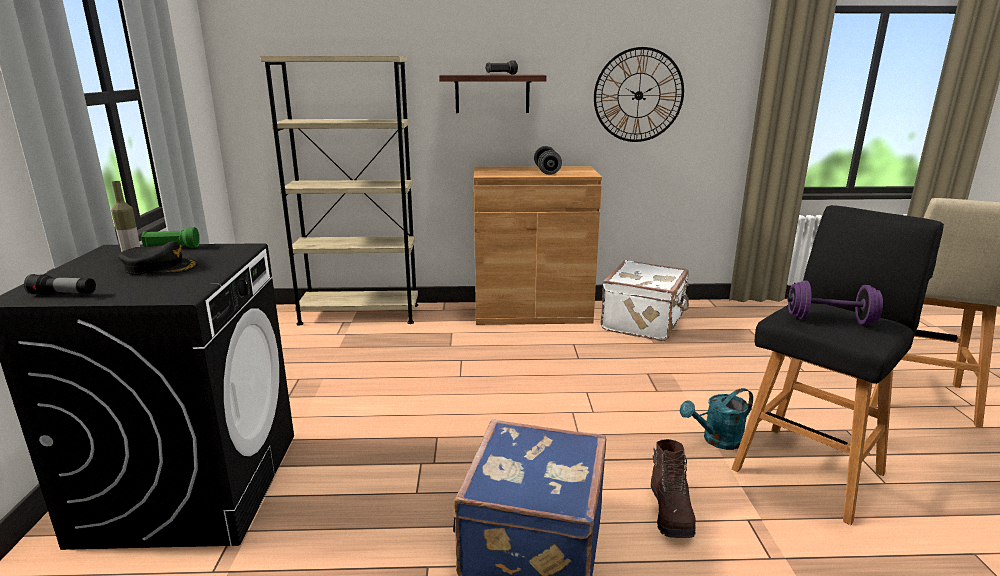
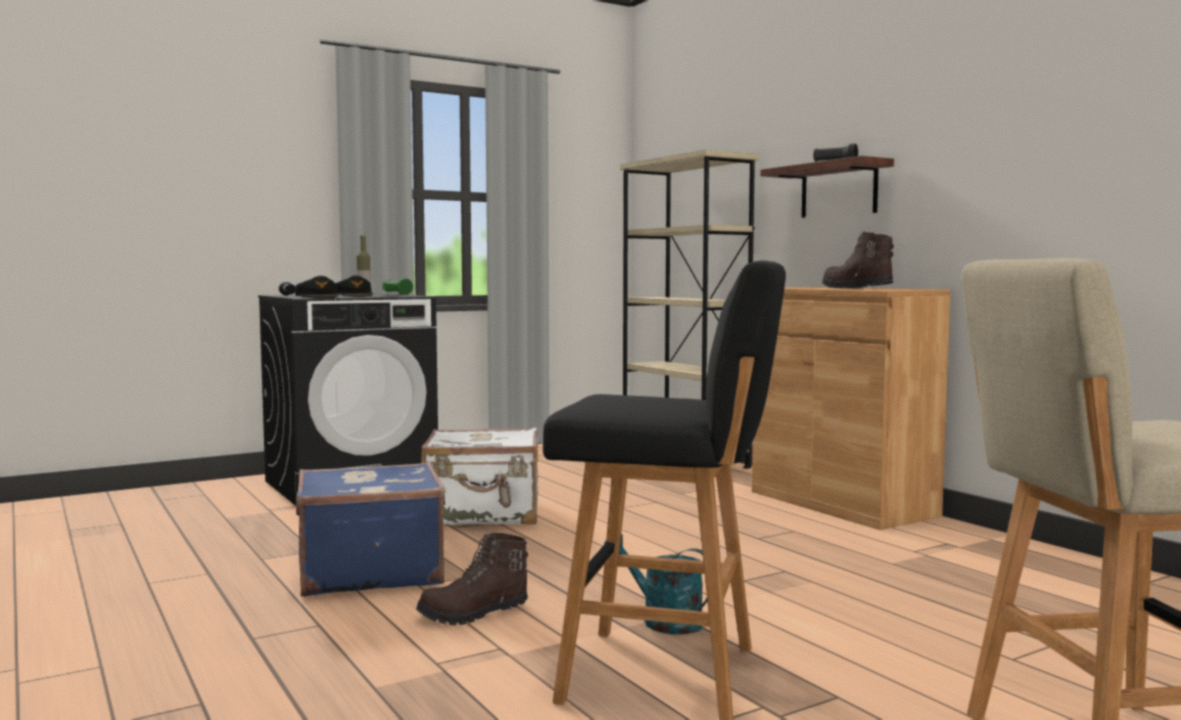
camera: 60 degrees right, 15 degrees down
grey dumbbell [534,146,562,175] -> brown boot [822,232,894,288]
wall clock [594,47,684,142] -> none
white suitcase [601,260,689,341] -> white suitcase moved to [421,428,538,525]
purple dumbbell [787,280,883,325] -> none
none -> black cap [295,276,339,298]

